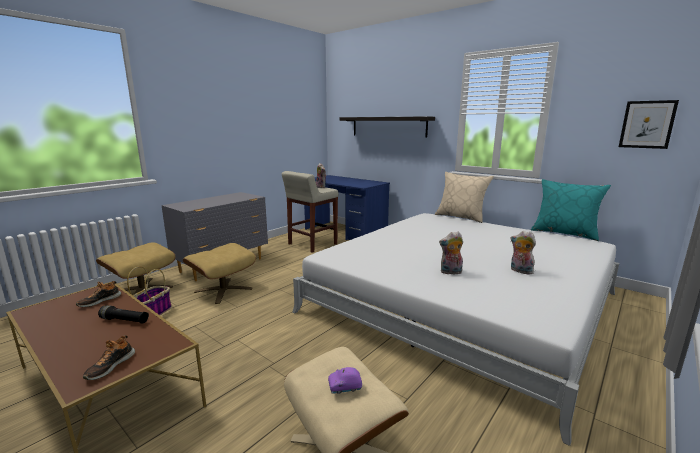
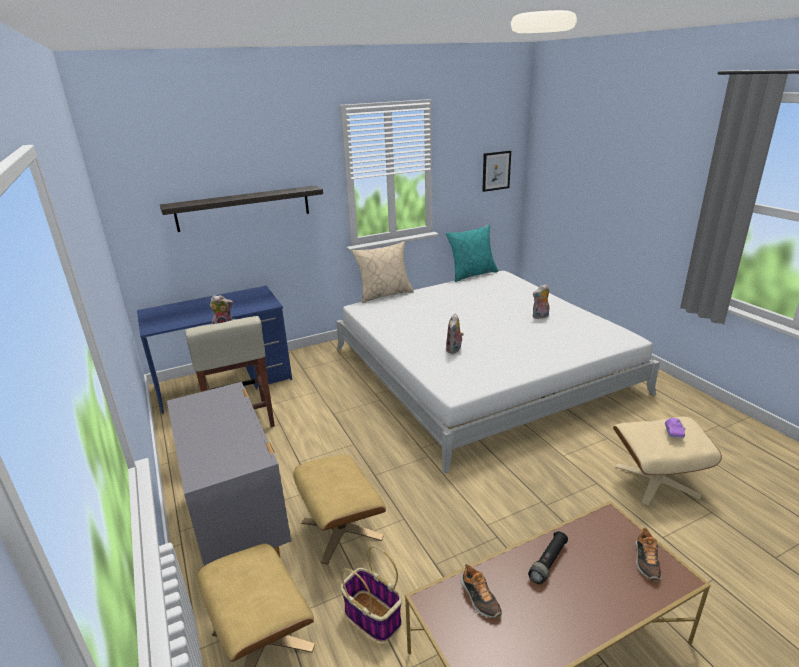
camera: 65 degrees left, 10 degrees up
shoe [83,335,135,380] -> shoe turned 60 degrees clockwise [635,528,661,581]
plush toy [439,232,463,274] -> plush toy moved to [446,313,464,354]

